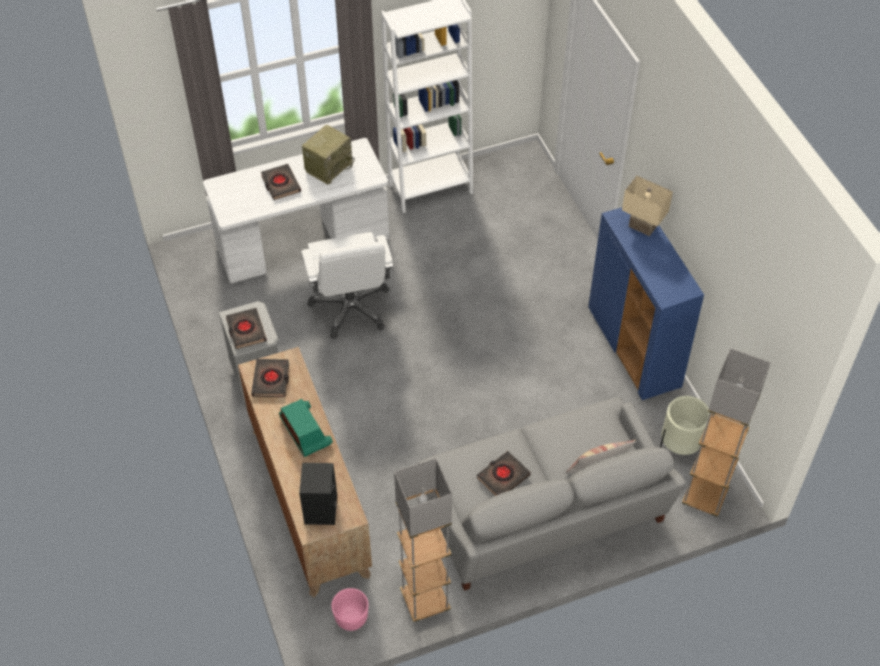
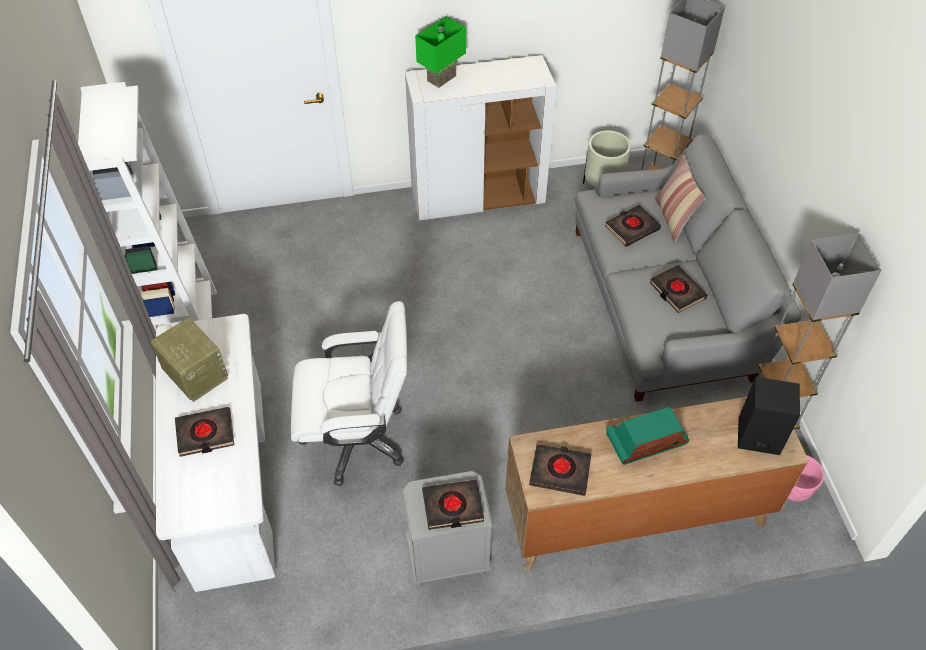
camera: 80 degrees left, 0 degrees up
blue cabinet [588,207,704,400] -> white cabinet [405,55,556,221]
beige table lamp [622,176,673,236] -> green table lamp [415,16,466,88]
none -> black book [605,205,661,246]

